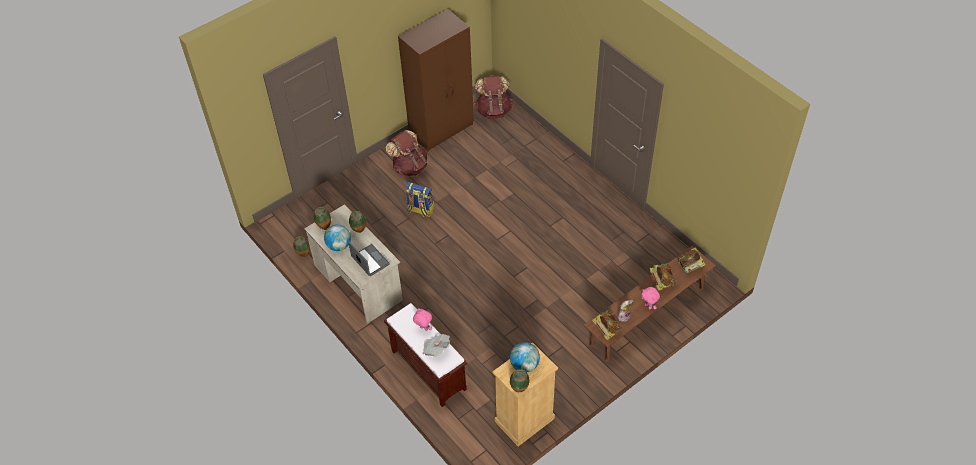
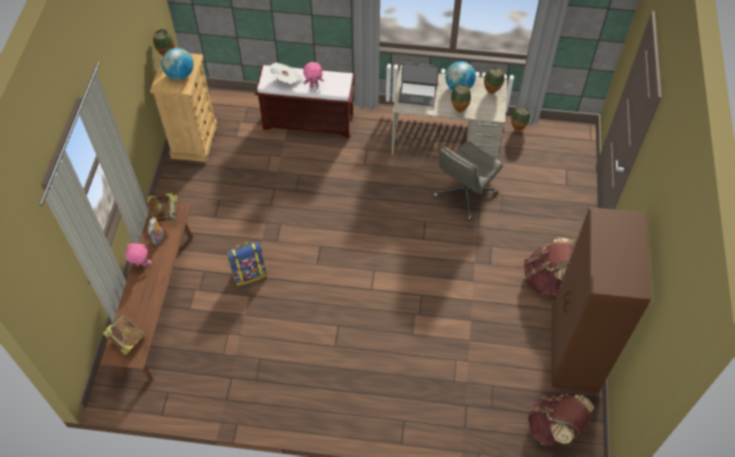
camera: 135 degrees right, 5 degrees up
backpack [406,182,434,217] -> backpack moved to [227,242,267,286]
book [649,263,677,291] -> none
none -> grey office chair [433,141,503,220]

